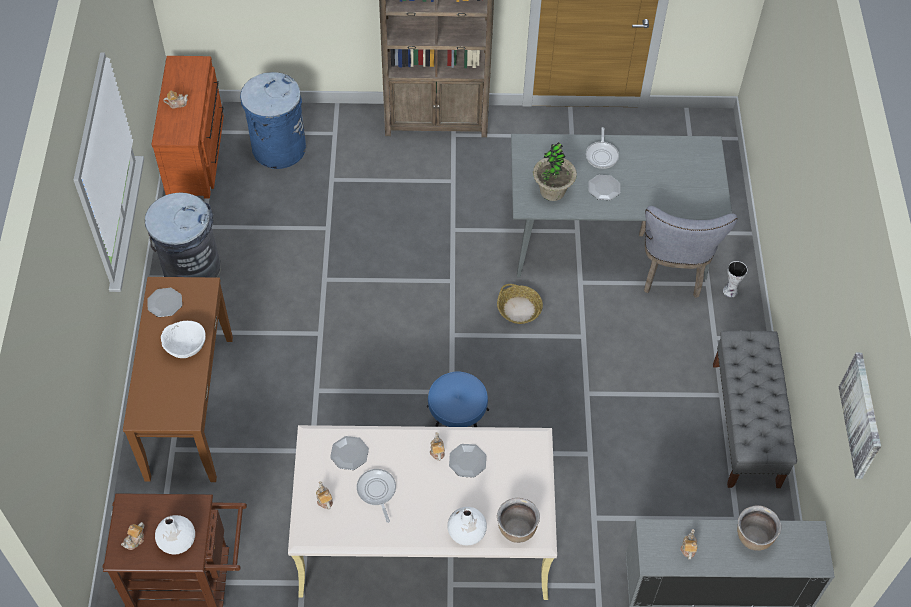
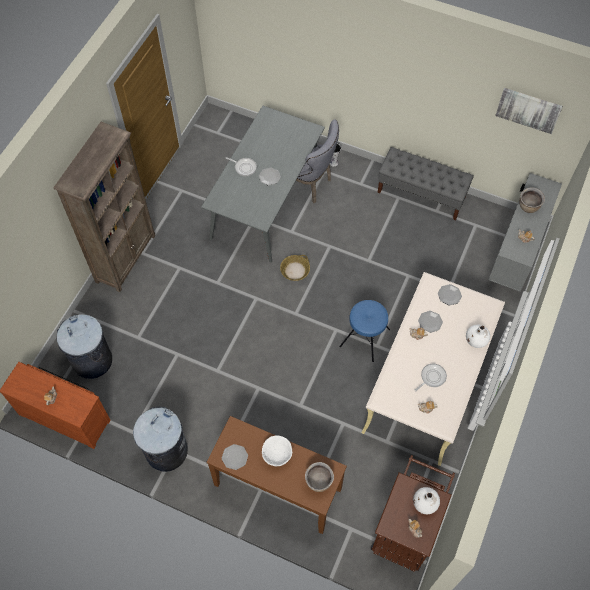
camera: 65 degrees left, 5 degrees up
blue trash can [240,72,306,169] -> grey trash can [57,314,112,379]
plate [330,436,369,470] -> plate moved to [438,284,462,305]
frying pan [357,469,396,523] -> frying pan turned 135 degrees clockwise [415,364,447,391]
brown cooking pot [497,498,540,543] -> brown cooking pot moved to [305,462,334,492]
potted plant [533,142,577,201] -> none

